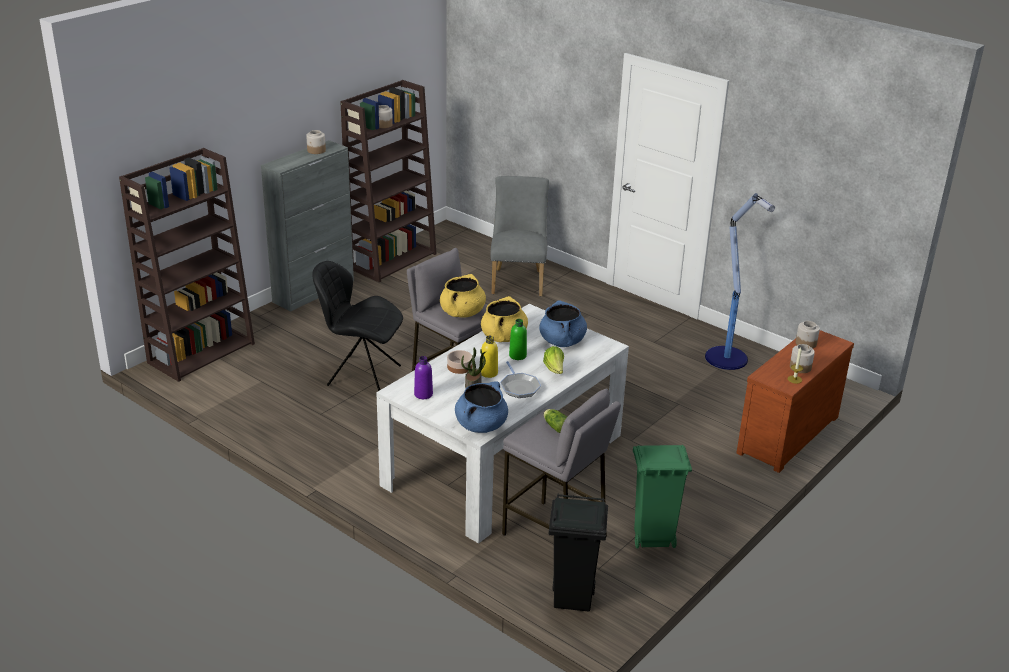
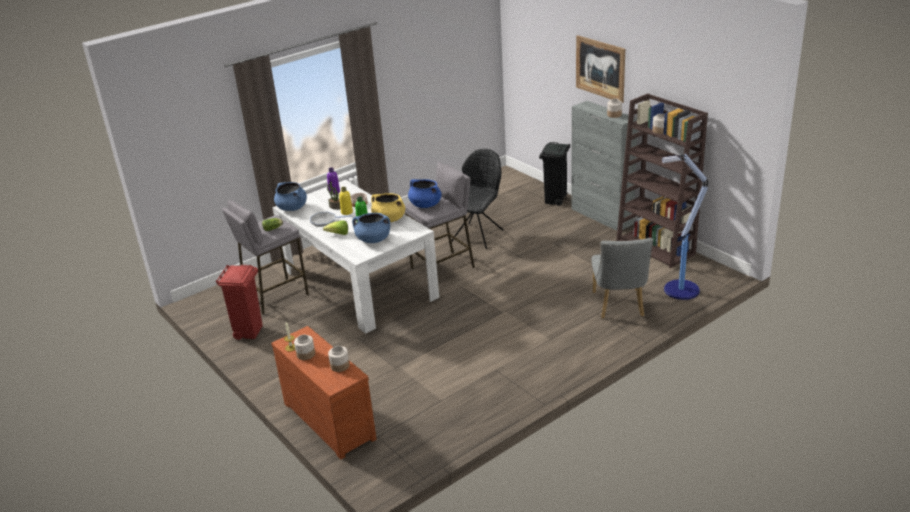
camera: 105 degrees right, 0 degrees up
brown bookcase [119,148,255,382] -> none
yellow cooking pot [440,274,486,318] -> blue cooking pot [408,179,442,208]
grey chair [490,176,549,297] -> grey chair turned 75 degrees clockwise [591,238,653,319]
black trash can [549,494,608,612] -> black trash can moved to [539,142,570,206]
green trash can [633,445,692,548] -> red trash can [216,265,263,340]
floor lamp [705,193,775,370] -> floor lamp moved to [662,153,708,300]
none -> picture [576,35,625,103]

